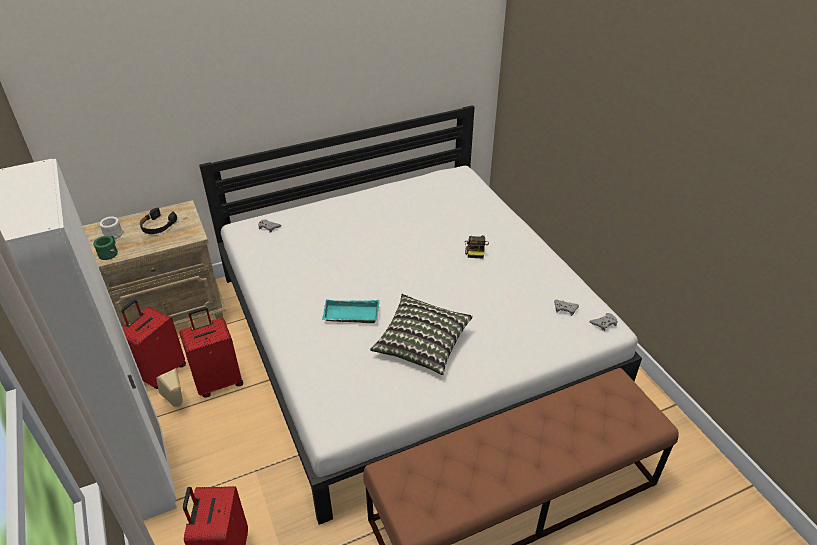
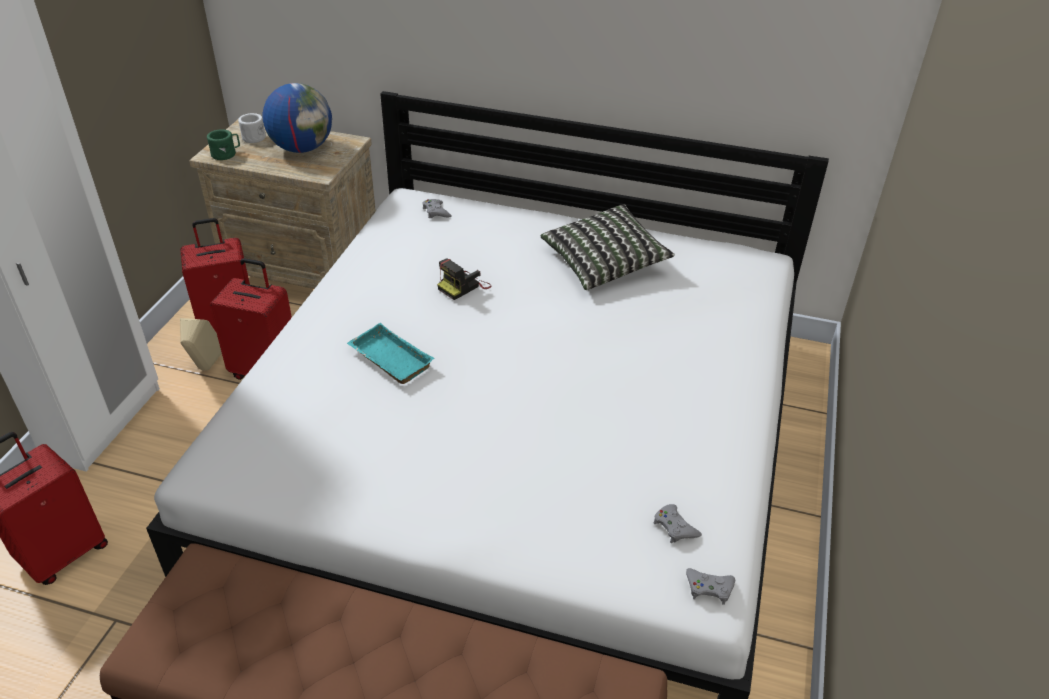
camera: 40 degrees right, 0 degrees up
black headphones [140,207,177,234] -> globe [262,83,332,153]
pillow [370,294,473,375] -> pillow moved to [540,204,675,290]
camera [465,235,489,258] -> camera moved to [437,258,492,300]

